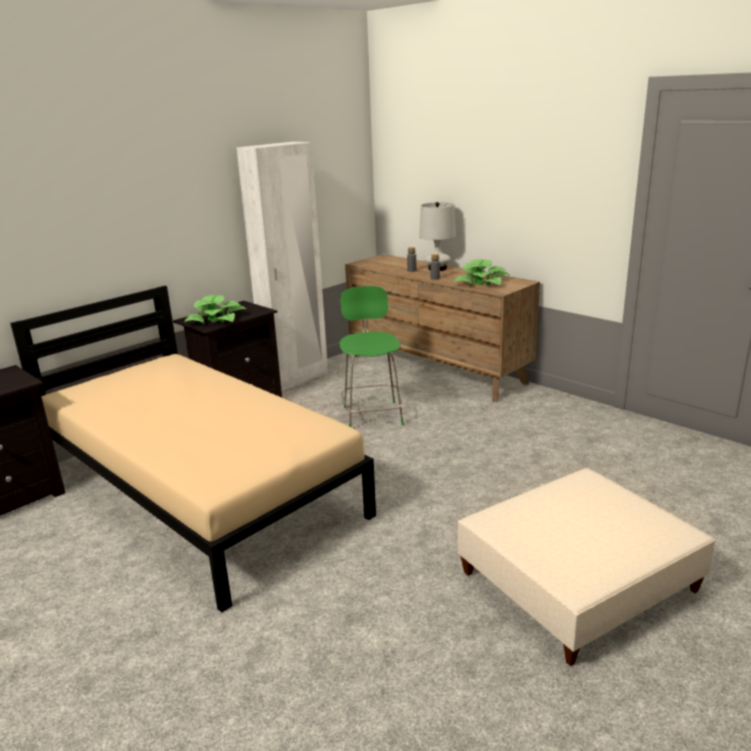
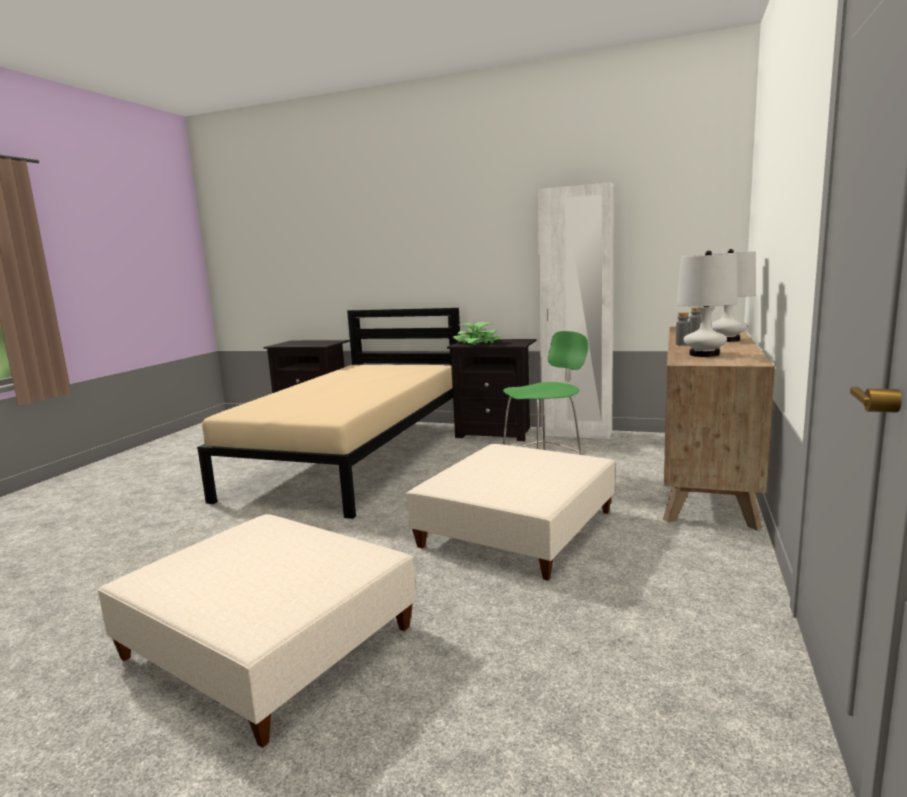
camera: 65 degrees right, 10 degrees down
potted plant [454,259,510,286] -> white table lamp [677,251,738,357]
none -> beige ottoman [406,444,615,580]

